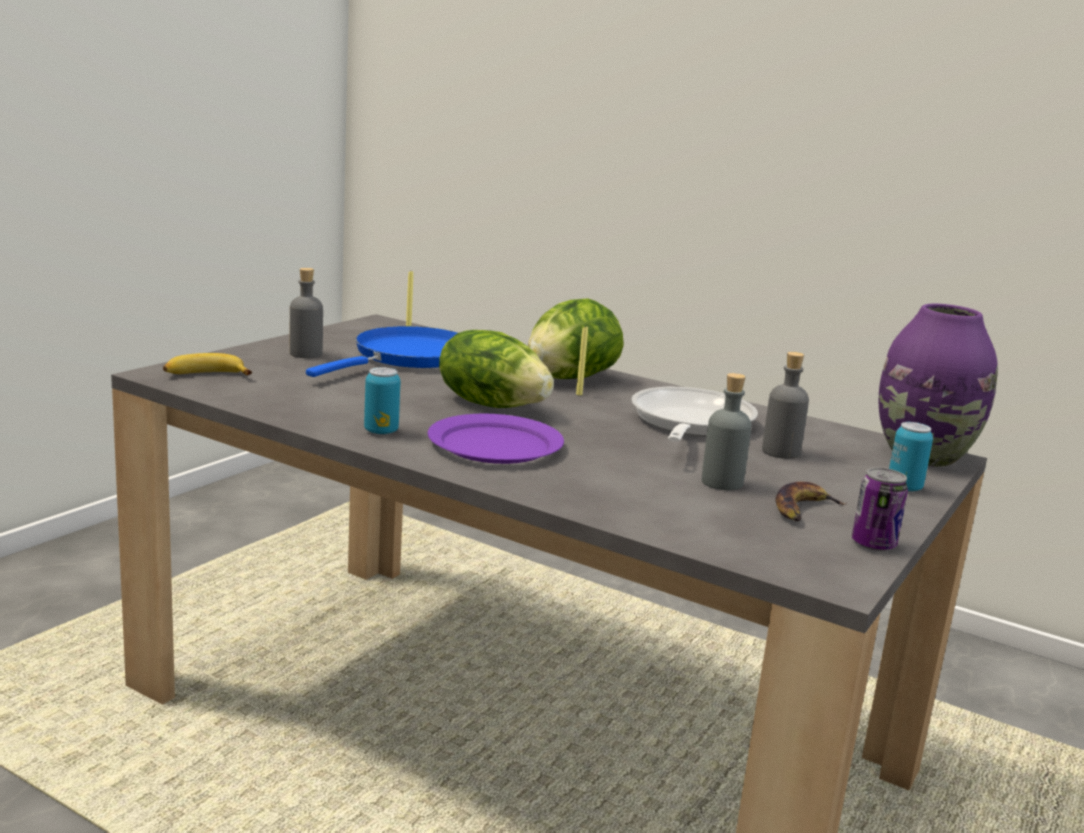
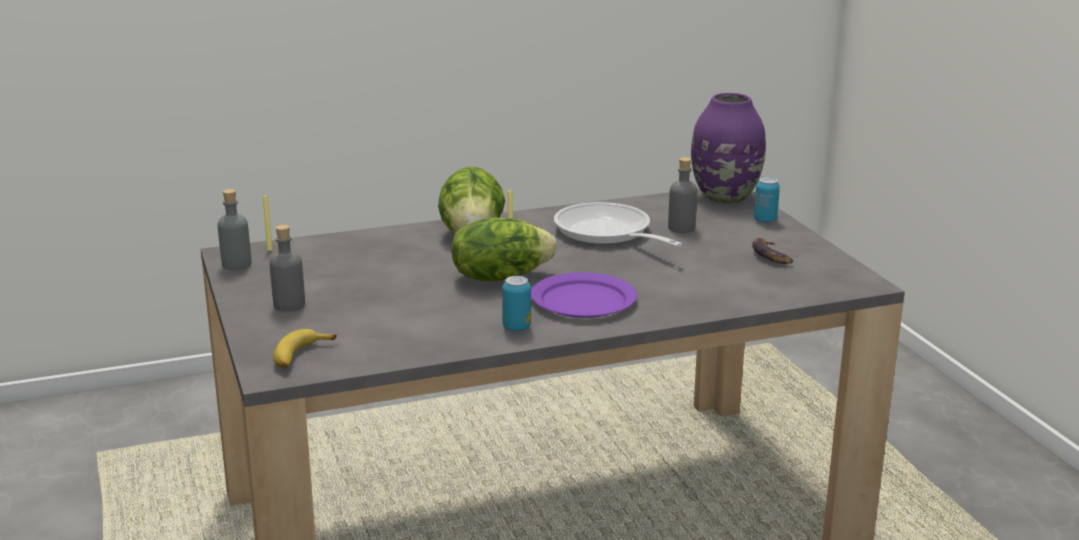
camera: 50 degrees left, 5 degrees up
blue frying pan [306,326,457,377] -> none
grey bottle [702,373,752,490] -> grey bottle moved to [217,189,252,270]
can [852,468,908,551] -> none

